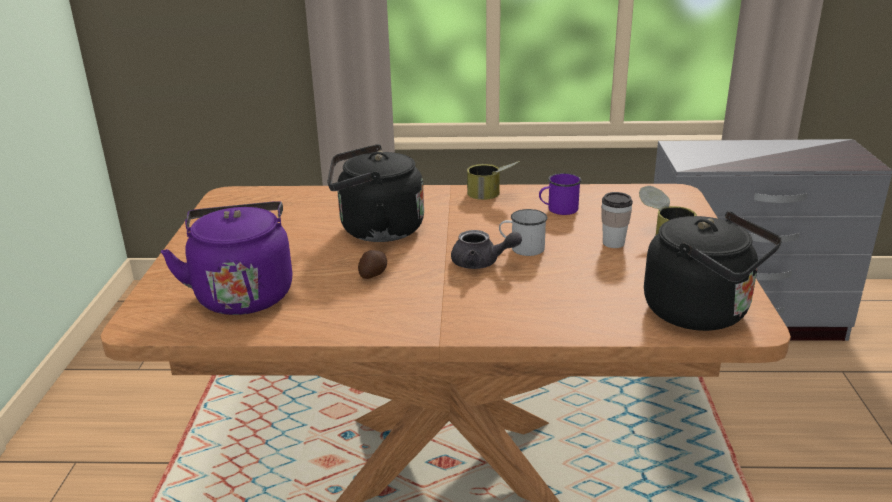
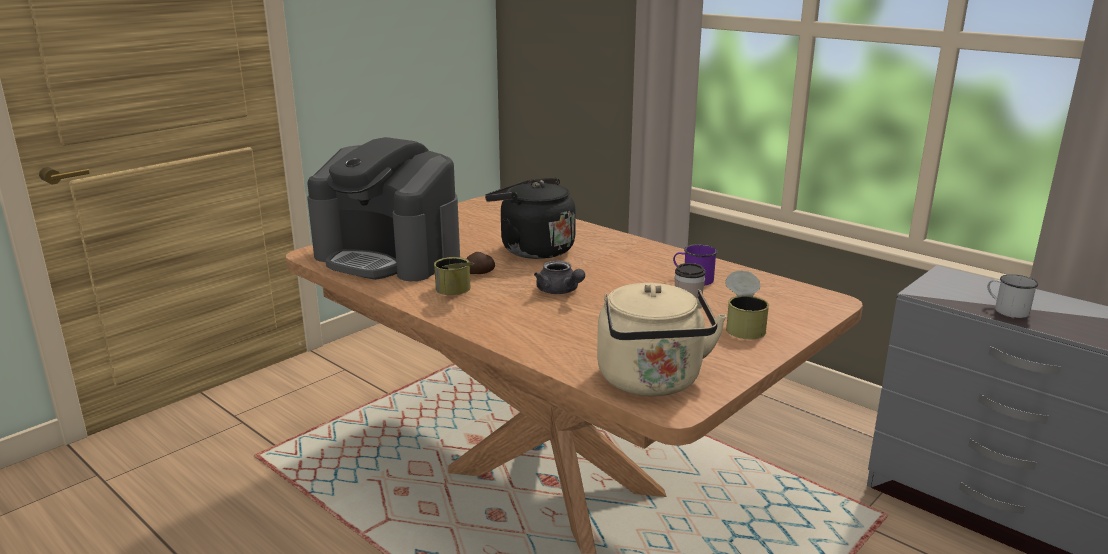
camera: 40 degrees right, 5 degrees down
purple kettle [161,201,292,315] -> coffee machine [307,137,460,281]
can [467,161,520,200] -> can moved to [434,257,474,295]
white mug [499,209,547,256] -> white mug moved to [987,274,1038,318]
black kettle [644,211,782,331] -> beige kettle [597,283,727,397]

